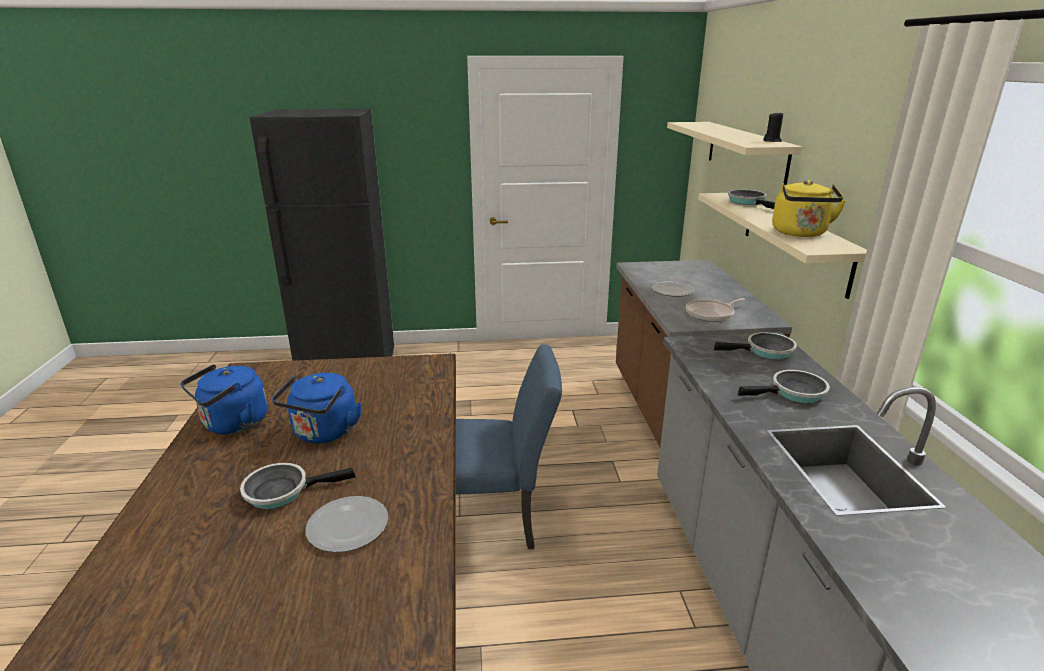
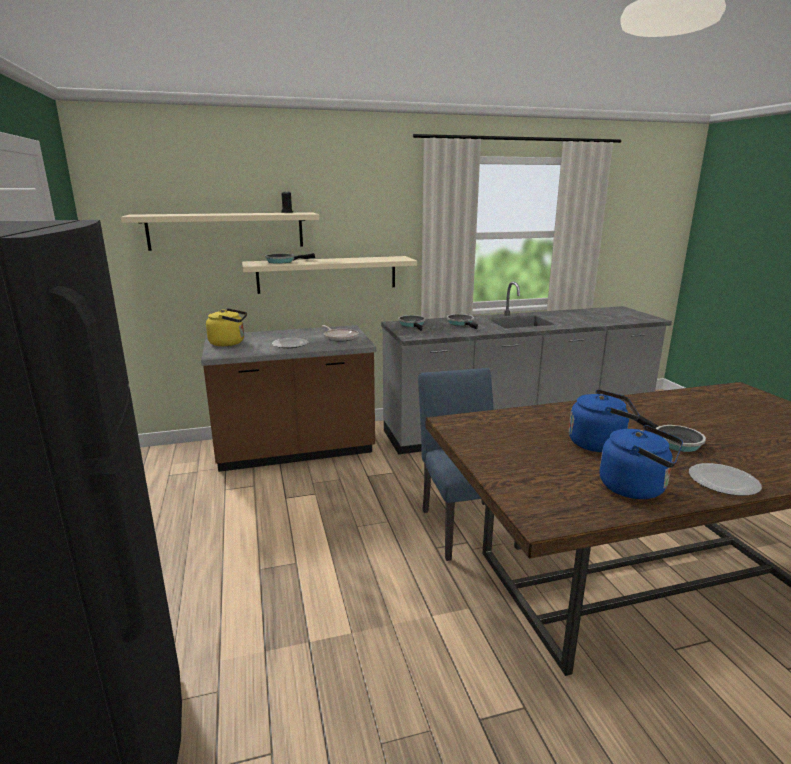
camera: 100 degrees left, 5 degrees down
plate [305,496,388,552] -> plate moved to [689,463,762,496]
yellow kettle [772,180,846,237] -> yellow kettle moved to [206,308,247,346]

